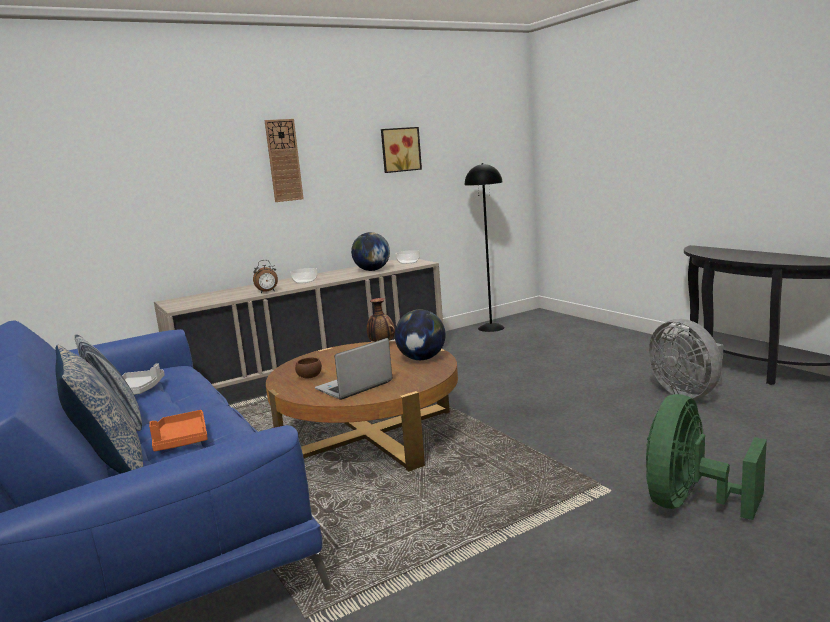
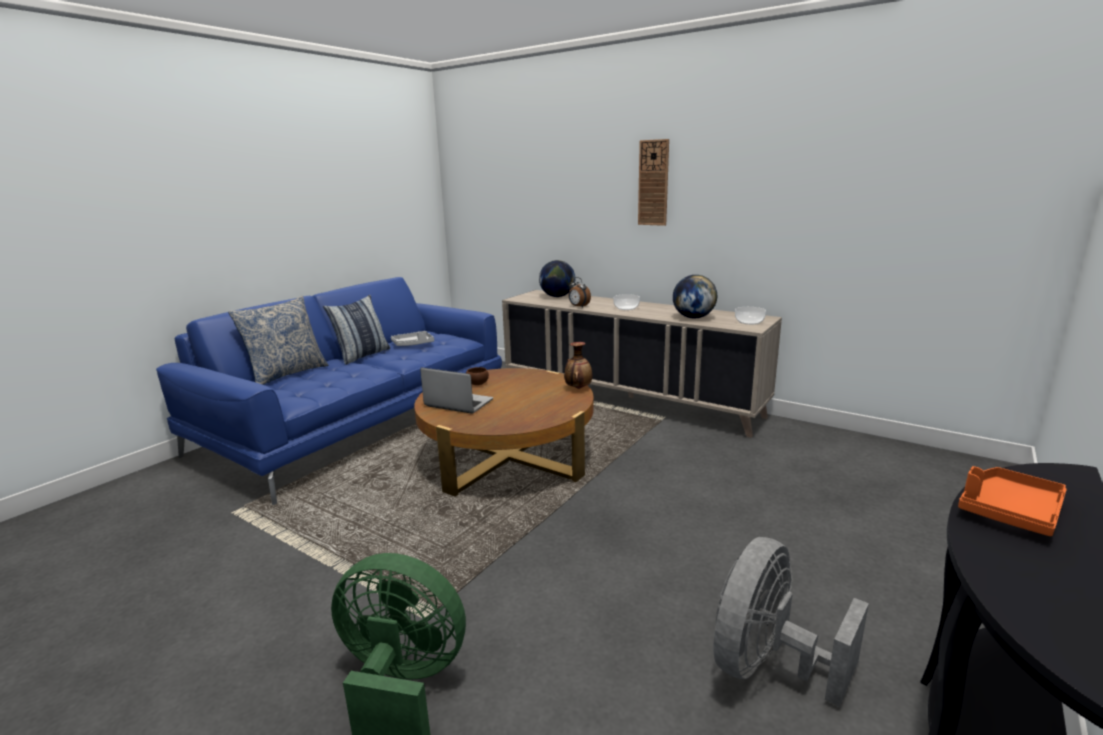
camera: 65 degrees right, 5 degrees up
orange tray [149,410,208,451] -> orange tray moved to [958,466,1067,536]
picture [381,127,422,173] -> none
globe [395,309,446,360] -> globe moved to [539,260,575,297]
black floor lamp [465,163,505,332] -> none

